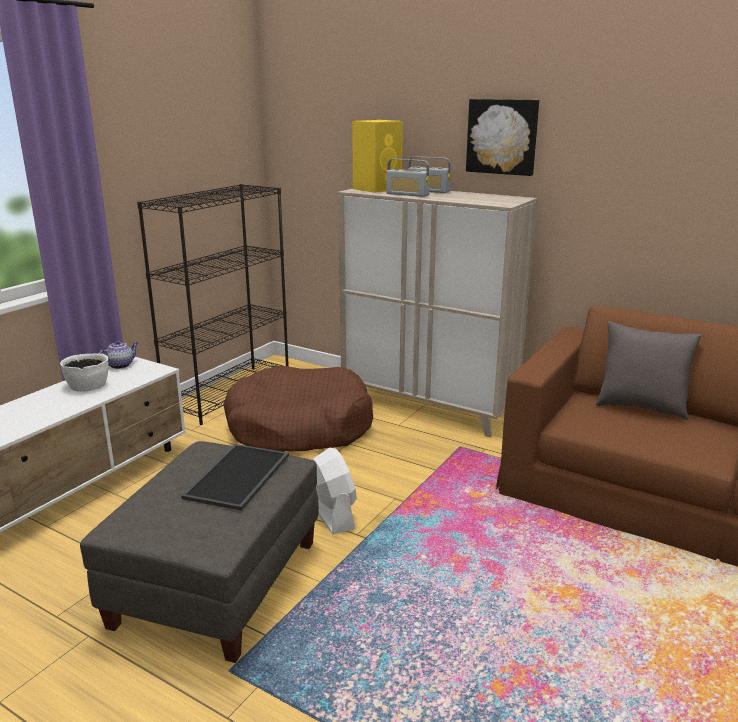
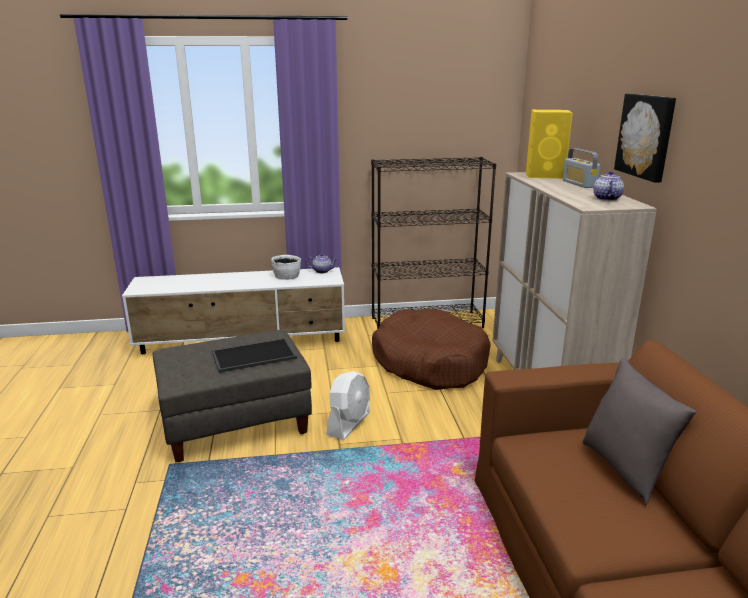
camera: 50 degrees right, 0 degrees up
radio [386,159,430,197] -> none
none -> teapot [593,171,624,201]

